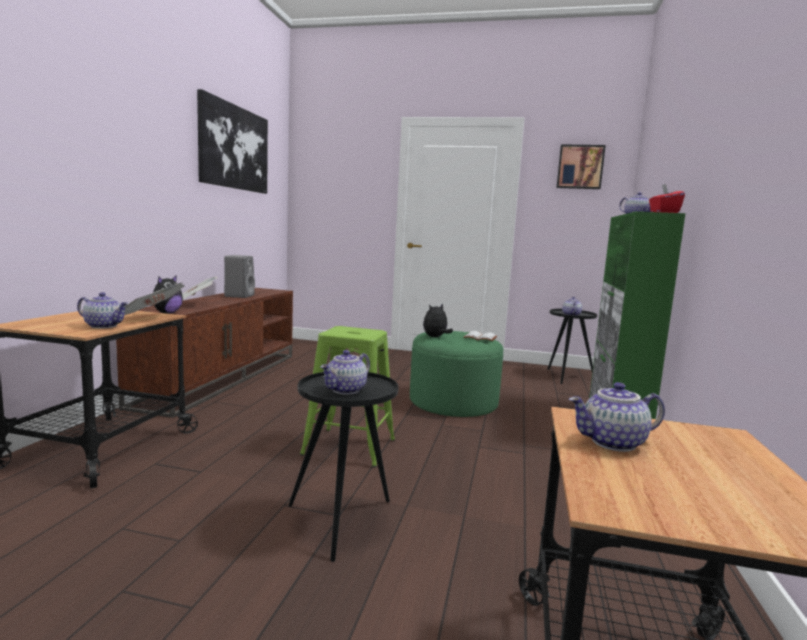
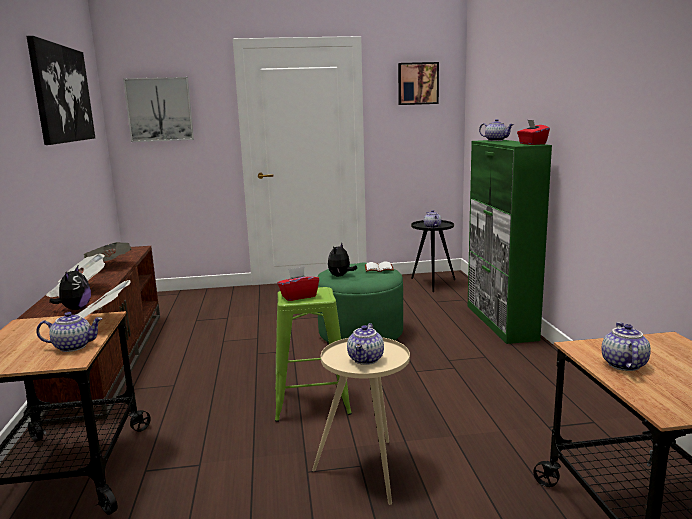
camera: 20 degrees left, 5 degrees up
grey speaker [224,255,255,298] -> newspaper [84,242,131,262]
black side table [288,372,399,562] -> beige side table [312,337,410,505]
teapot [569,382,665,452] -> teapot turned 135 degrees clockwise [601,322,651,371]
none -> picture [123,77,194,142]
none -> red tissue box [277,267,319,301]

